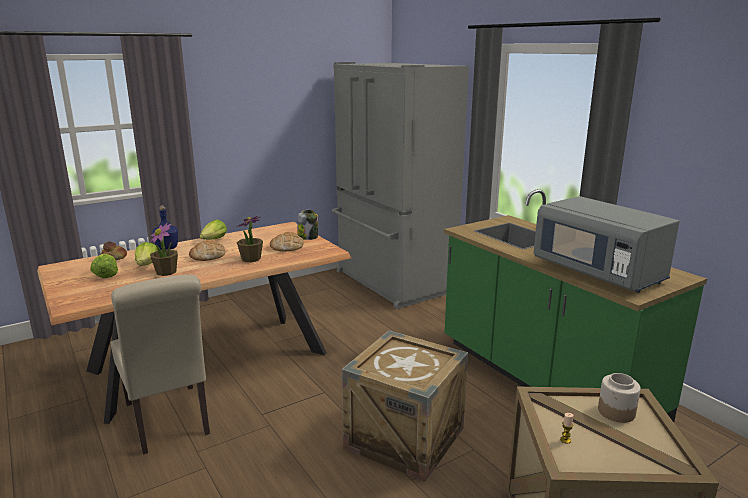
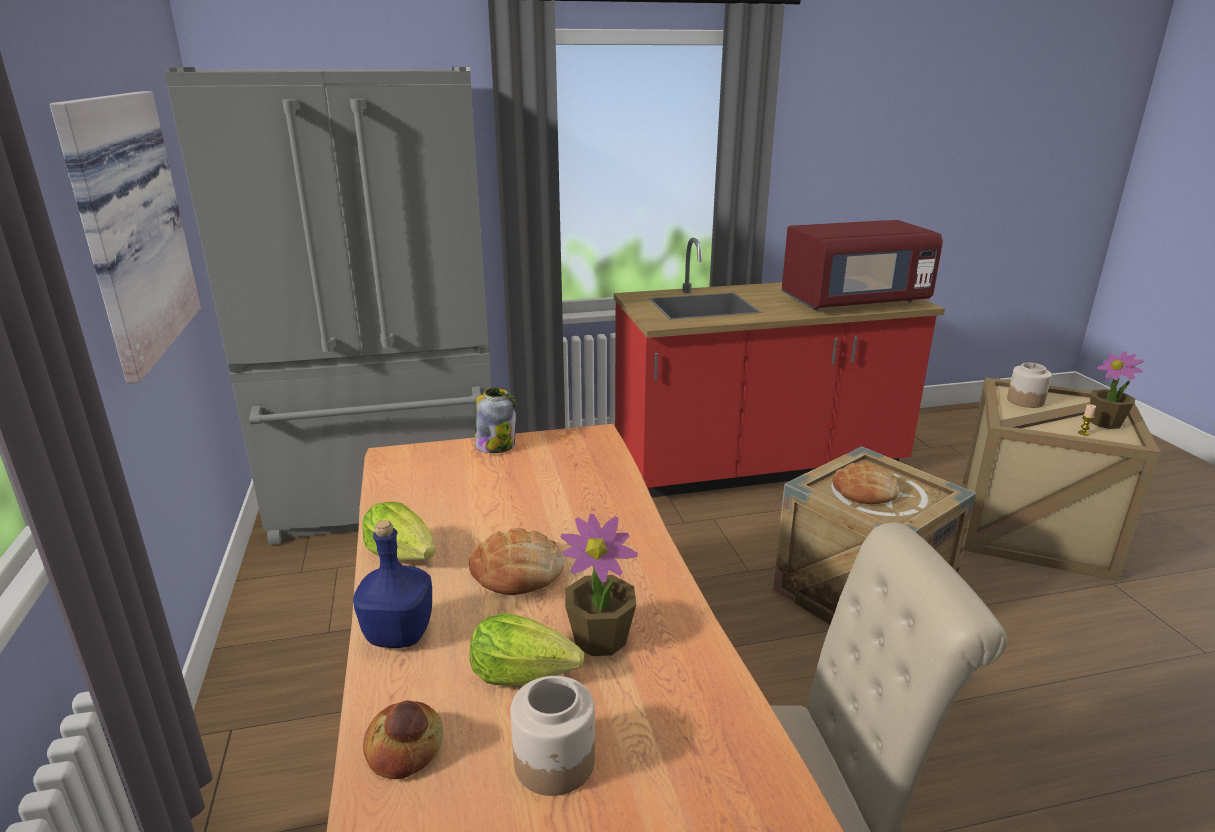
camera: 70 degrees left, 5 degrees up
lettuce [90,254,118,278] -> jar [510,676,595,796]
potted plant [237,216,263,262] -> potted plant moved to [1090,352,1144,429]
bread [270,232,304,252] -> bread moved to [832,463,899,504]
green counter [444,189,707,422] -> red counter [614,238,945,497]
grey microwave [534,196,680,293] -> red microwave [782,220,943,310]
none -> picture [50,91,201,384]

